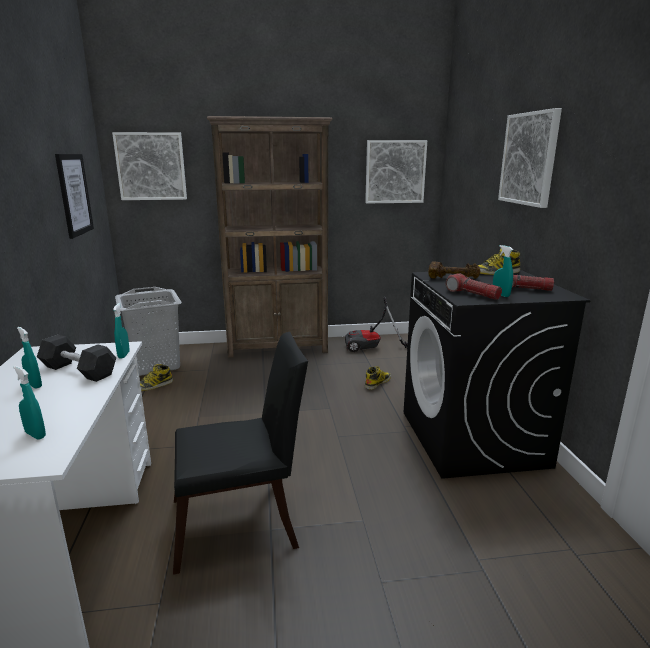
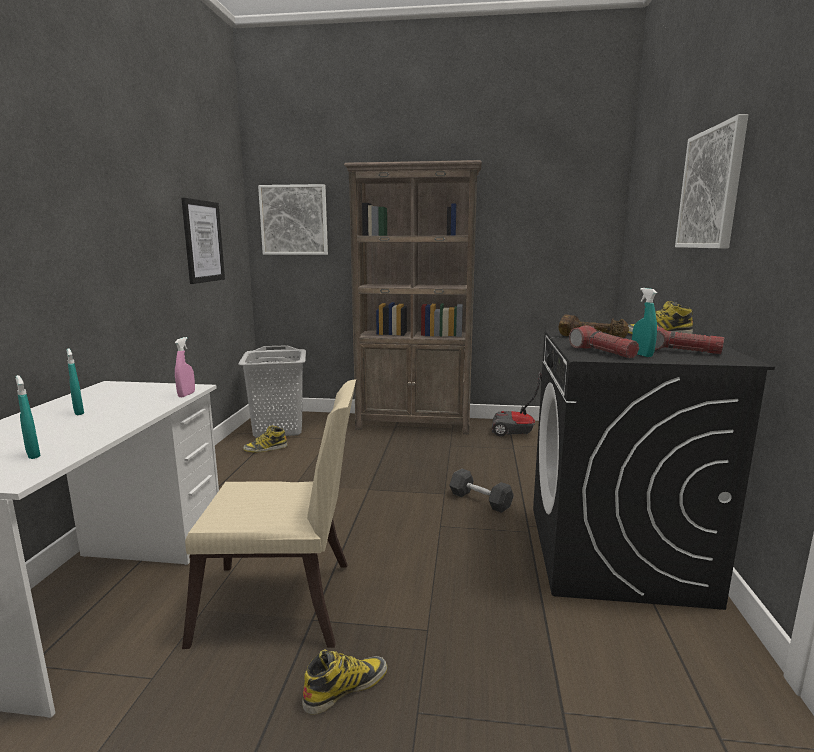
camera: 15 degrees right, 5 degrees down
grey dumbbell [37,335,116,382] -> grey dumbbell moved to [449,469,514,513]
turquoise spray bottle [113,303,130,359] -> pink spray bottle [175,337,195,397]
black chair [173,332,308,575] -> beige chair [182,380,356,649]
picture [365,140,427,203] -> none
boot [365,366,391,390] -> boot moved to [302,649,387,715]

